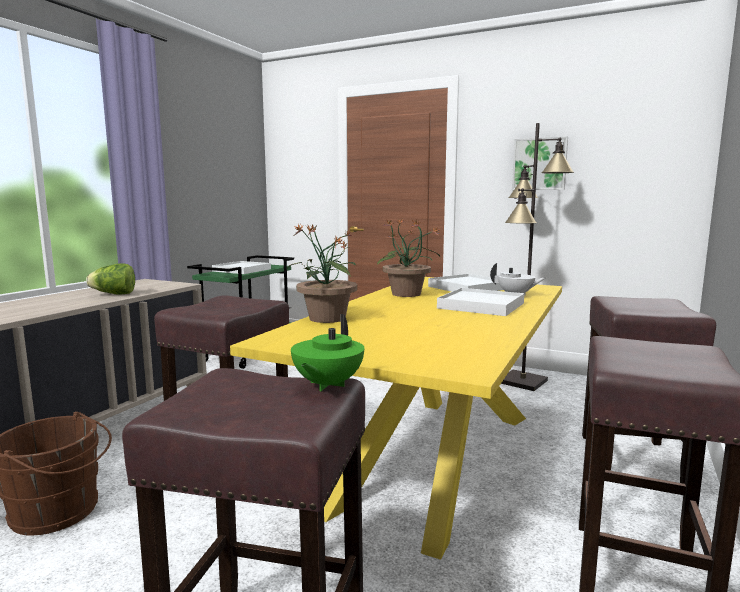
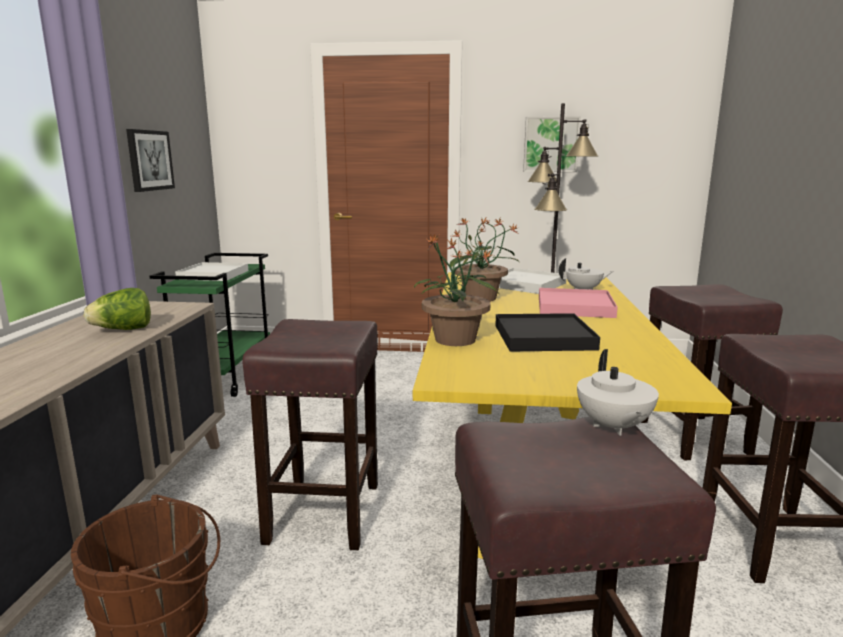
camera: 20 degrees left, 5 degrees up
green teapot [291,314,364,391] -> white teapot [577,349,659,436]
white tray [437,288,524,316] -> pink tray [539,288,618,318]
none -> picture [126,129,175,192]
none -> black tray [495,313,600,351]

